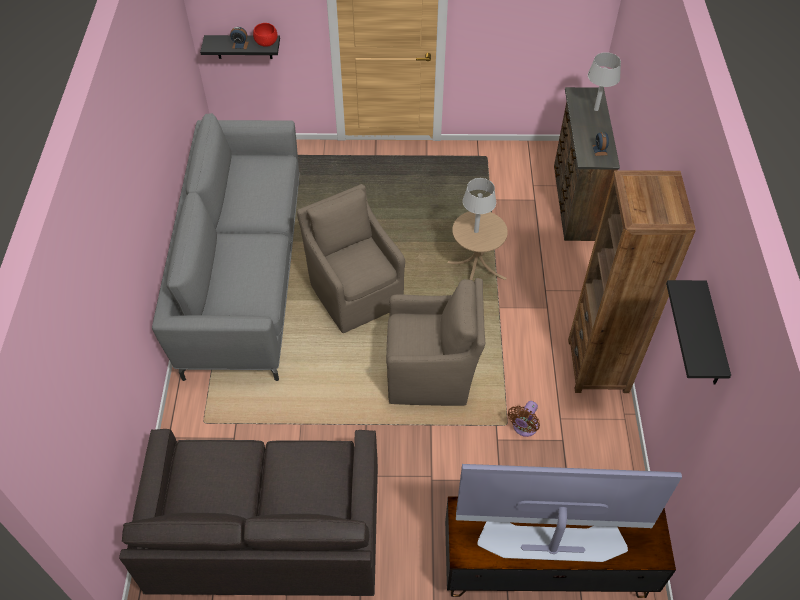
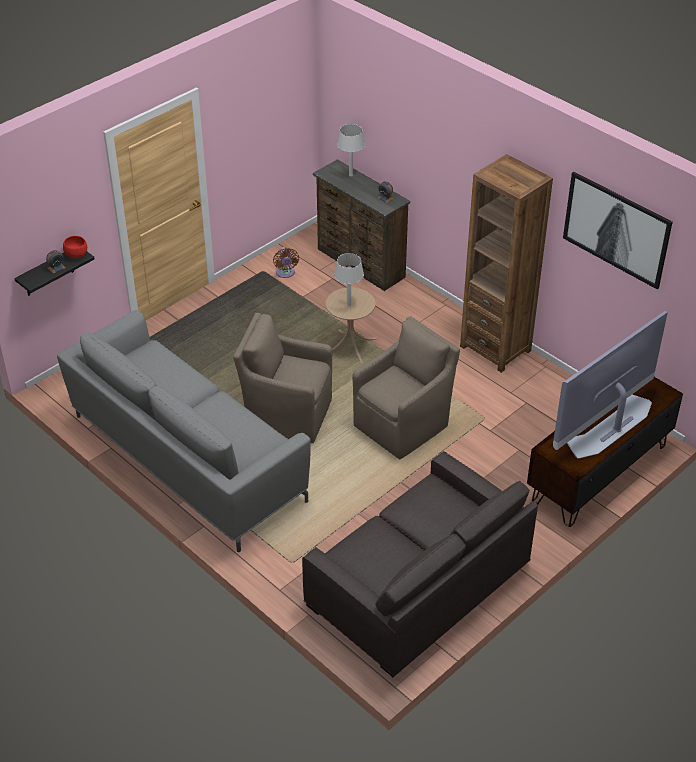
camera: 45 degrees left, 10 degrees down
brown fan [508,401,540,437] -> brown fan moved to [273,247,299,278]
black shelf [666,280,731,385] -> picture [563,172,673,289]

